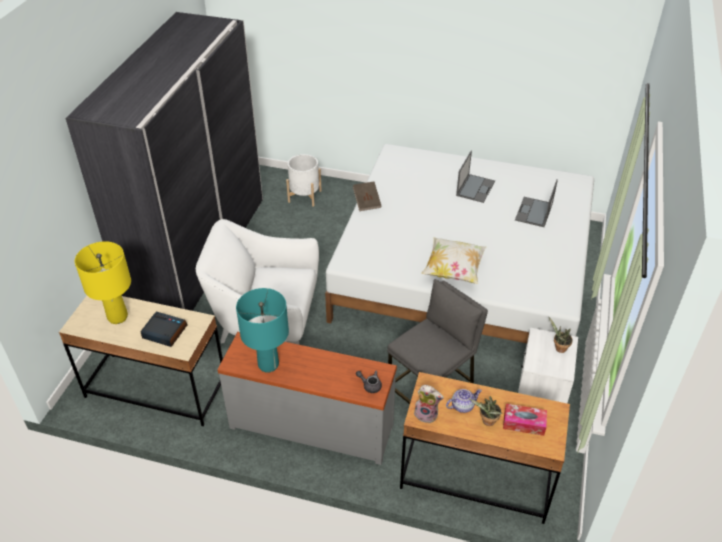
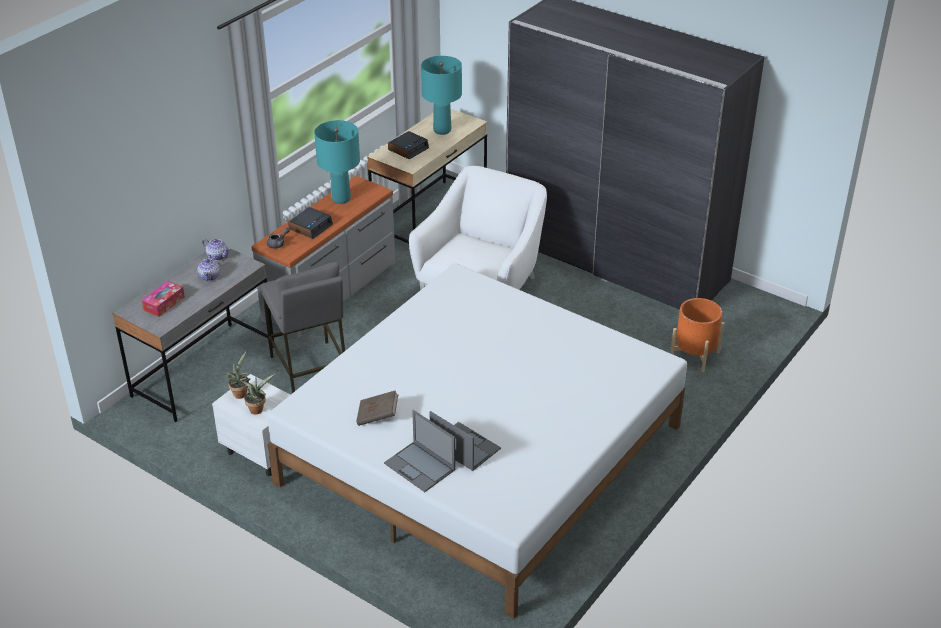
camera: 110 degrees right, 5 degrees down
yellow table lamp [75,241,131,324] -> turquoise table lamp [421,56,462,135]
white planter [286,154,322,207] -> orange planter [670,298,725,372]
brown book [353,181,382,211] -> brown book moved to [356,390,398,426]
brown desk [400,372,570,524] -> grey desk [112,248,274,422]
plush toy [412,385,444,423] -> teapot [202,239,230,261]
pillow [421,237,486,284] -> none
laptop [456,151,495,203] -> laptop moved to [384,410,455,492]
potted plant [469,396,503,426] -> potted plant moved to [221,351,251,399]
none -> alarm clock [288,207,333,239]

